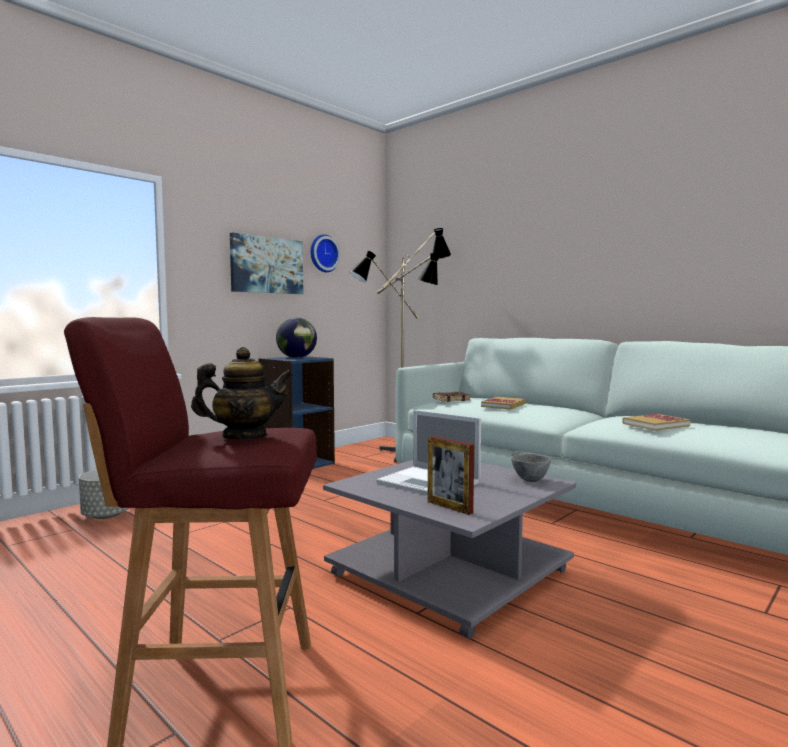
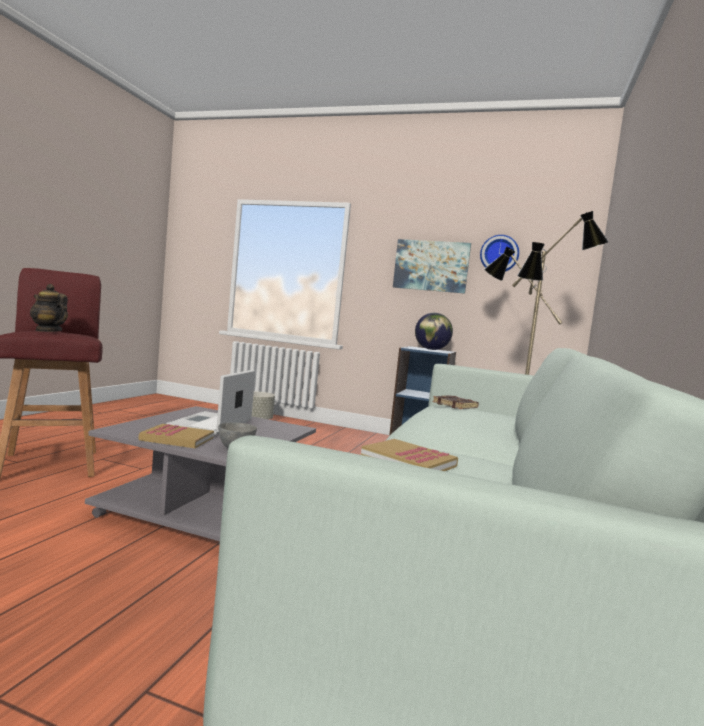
camera: 65 degrees right, 0 degrees up
teapot [191,347,293,439] -> teapot turned 150 degrees clockwise [30,284,68,332]
picture frame [428,436,474,515] -> none
book [481,397,526,410] -> book moved to [138,424,214,448]

